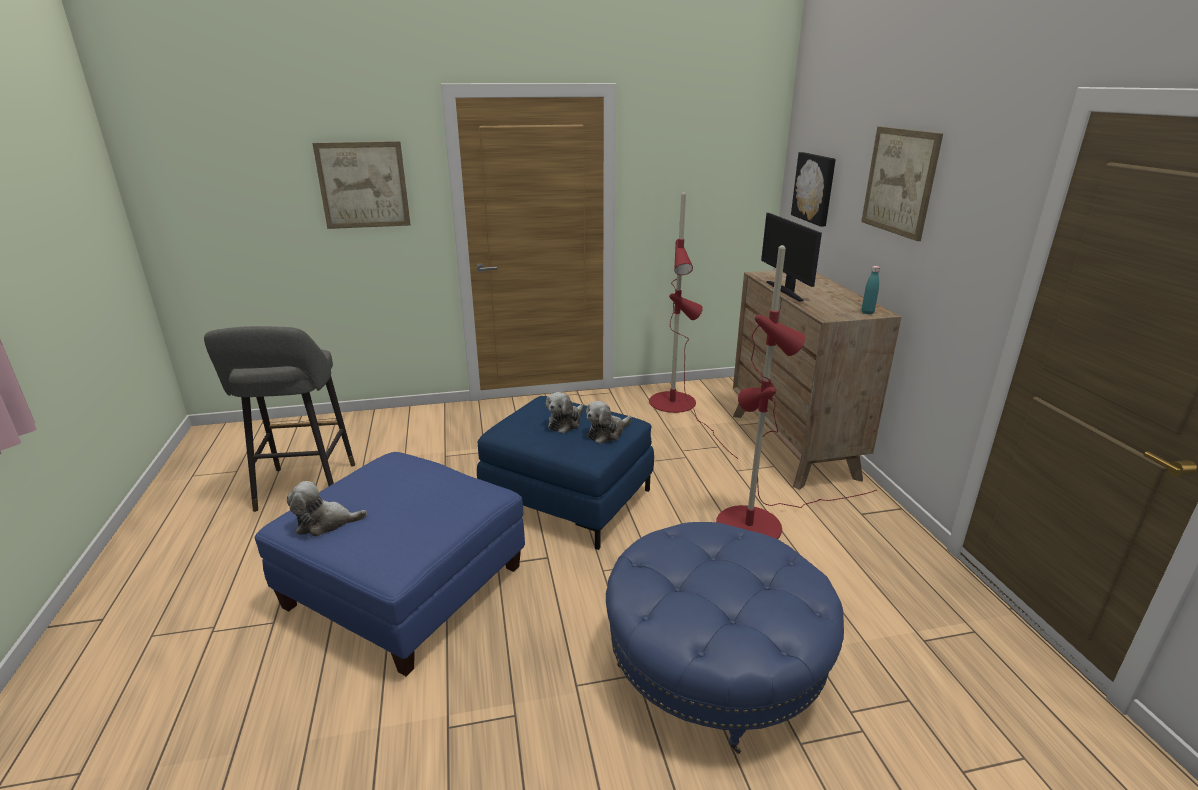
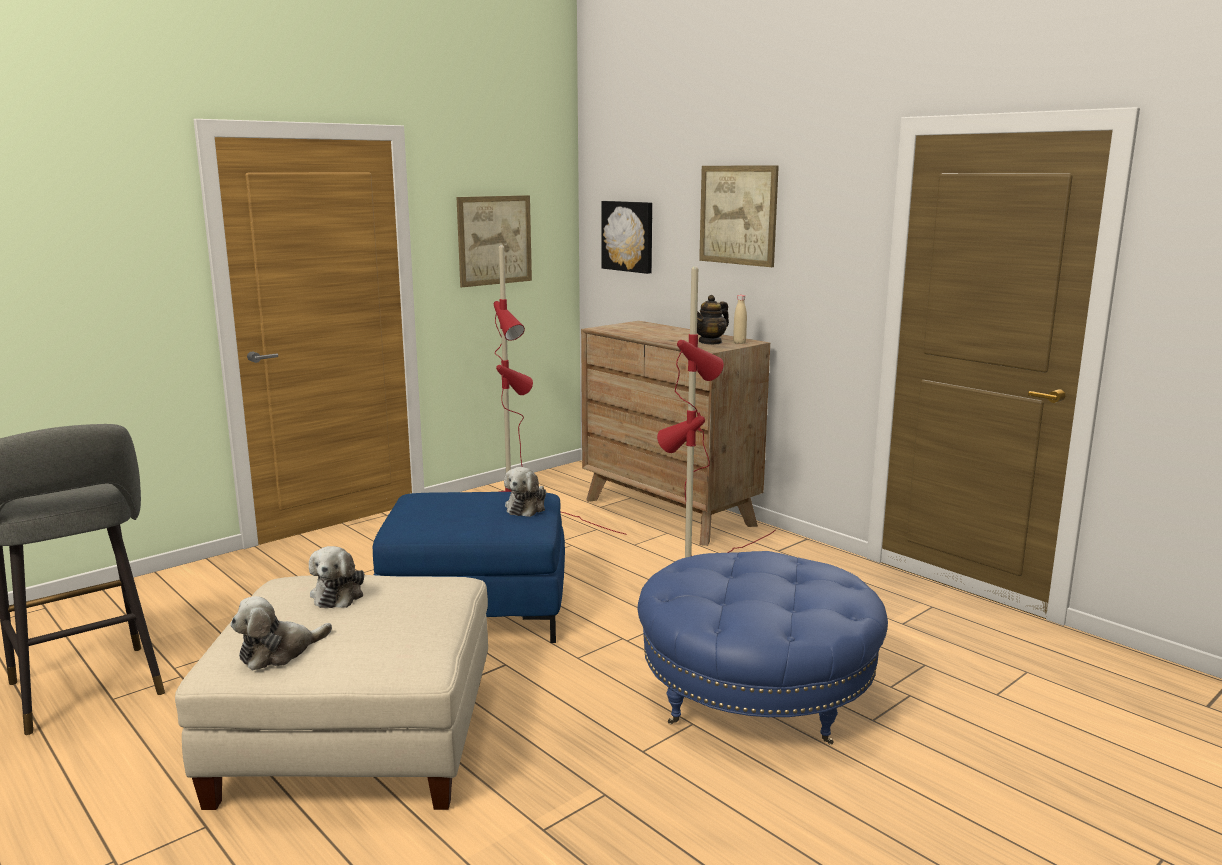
camera: 30 degrees left, 10 degrees down
blue ottoman [255,452,525,677] -> beige ottoman [175,575,488,810]
picture [312,141,411,229] -> picture moved to [456,195,532,287]
plush toy [546,392,584,433] -> plush toy moved to [309,546,364,608]
monitor [761,213,822,302] -> none
turquoise bottle [862,266,880,314] -> beige bottle [733,295,747,344]
none -> teapot [697,295,729,345]

